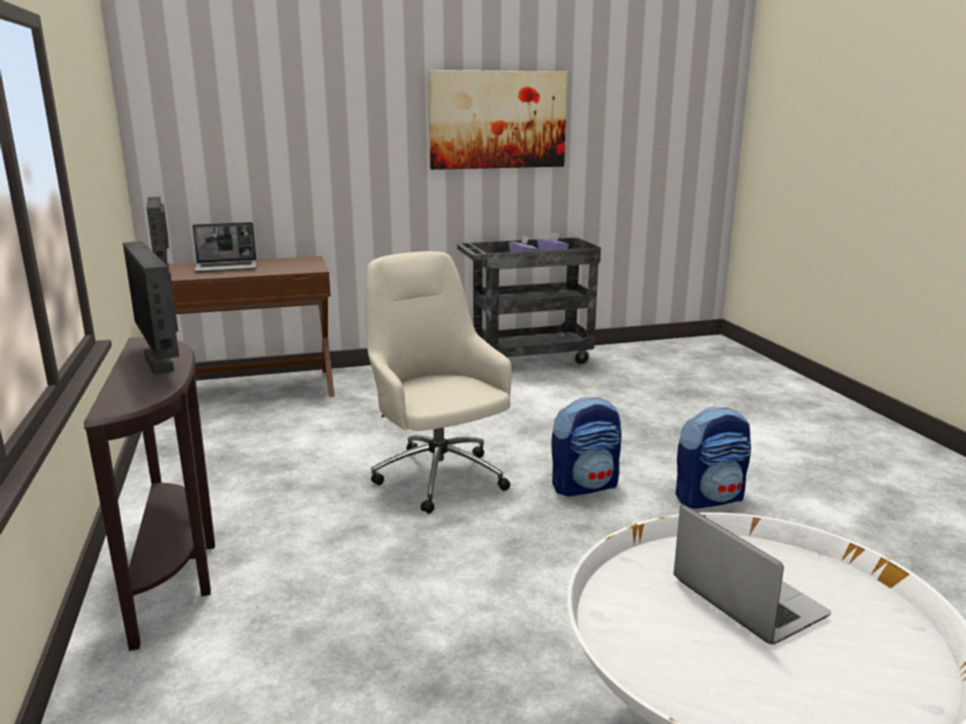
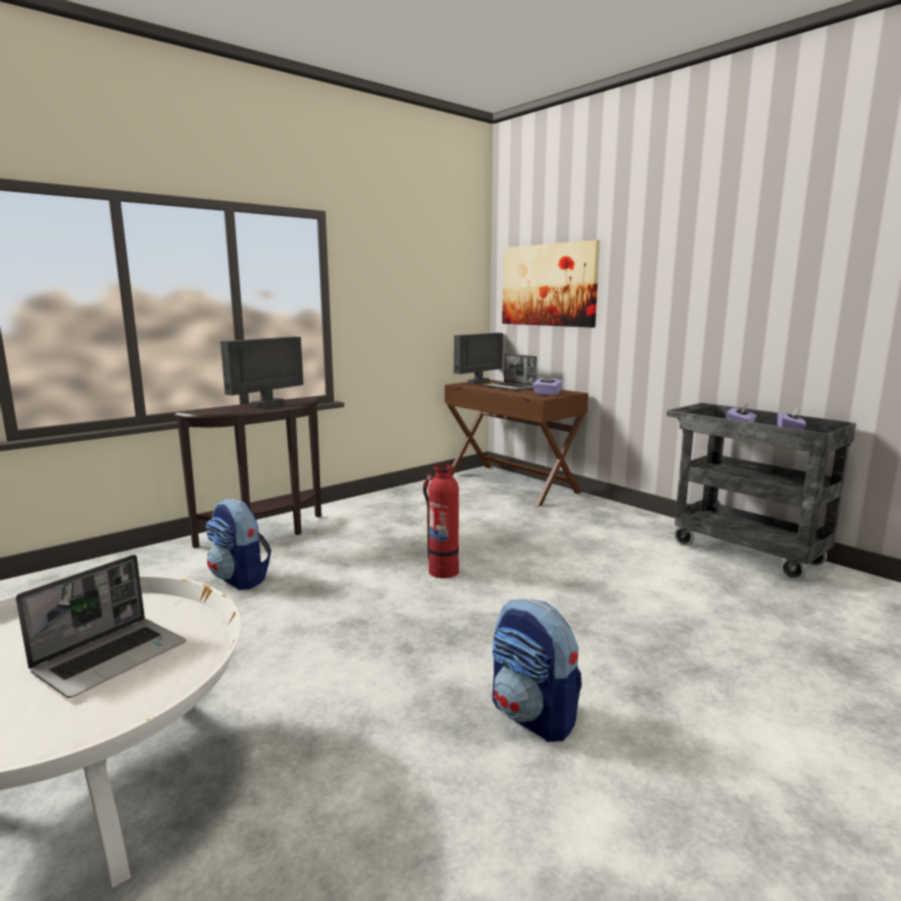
camera: 65 degrees right, 5 degrees down
beige office chair [365,251,512,514] -> fire extinguisher [423,464,459,578]
picture [428,70,567,170] -> picture moved to [502,240,600,328]
backpack [551,397,622,496] -> backpack moved to [206,499,271,590]
none -> purple tissue box [532,374,562,396]

